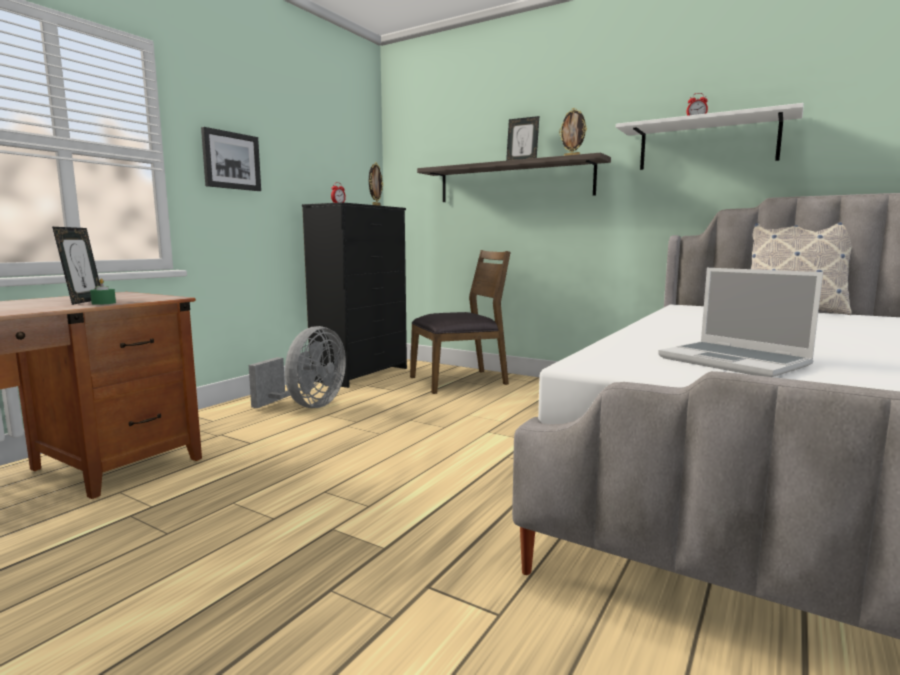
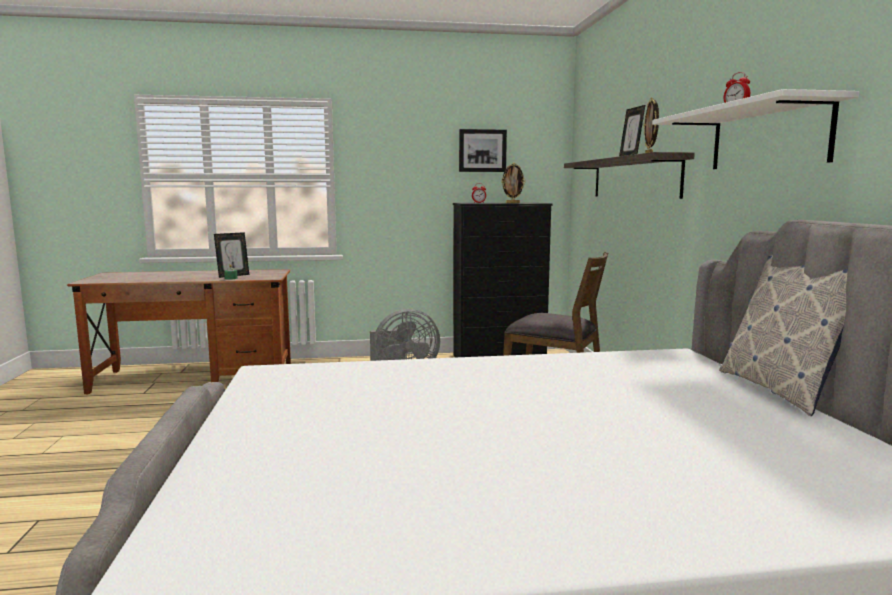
camera: 50 degrees right, 0 degrees up
picture [201,127,261,191] -> picture moved to [459,129,507,172]
laptop [658,268,823,377] -> none

